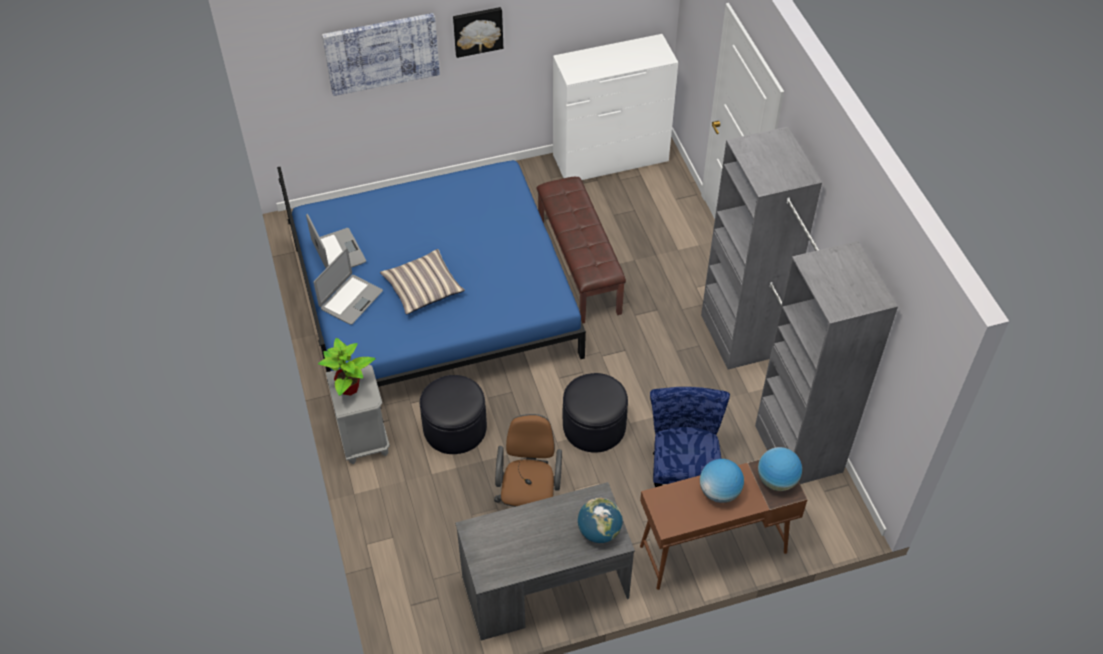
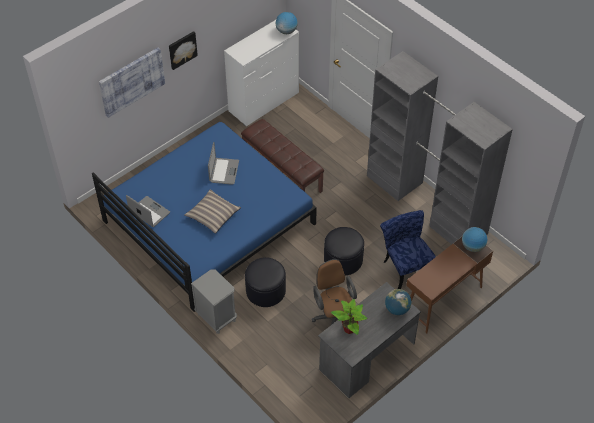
camera: 25 degrees left, 0 degrees up
laptop [314,248,383,325] -> laptop moved to [208,142,239,184]
potted plant [318,338,376,396] -> potted plant moved to [331,299,368,335]
globe [700,459,744,503] -> globe moved to [276,12,298,34]

